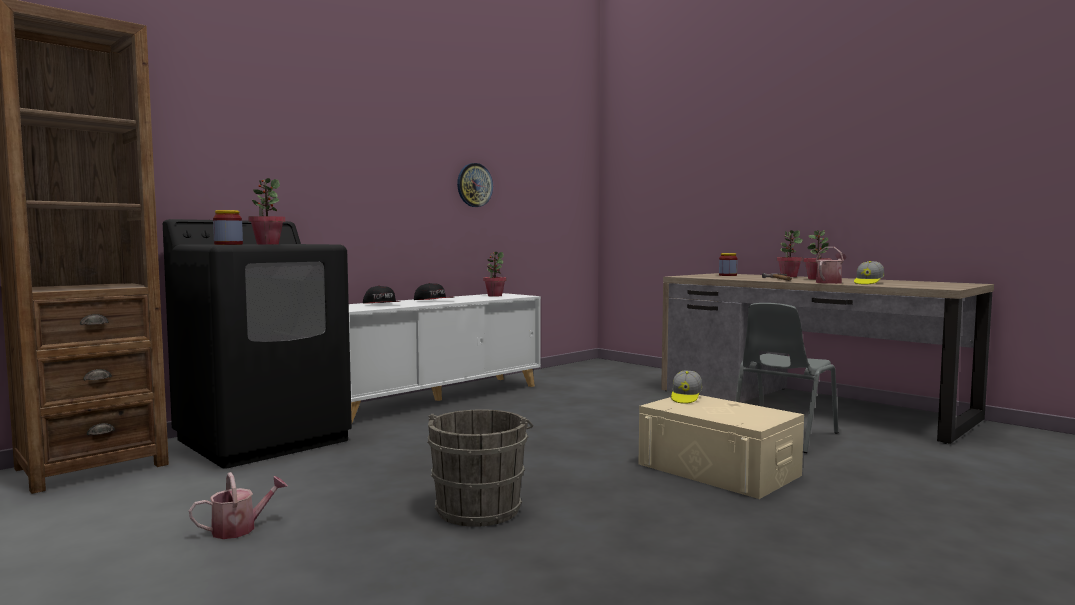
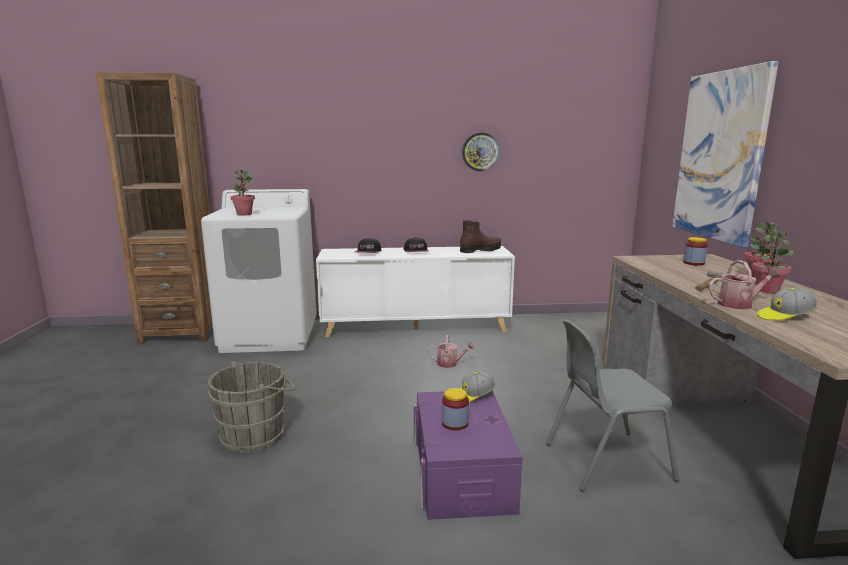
camera: 40 degrees right, 10 degrees up
black washing machine [163,219,352,469] -> white washing machine [201,189,317,353]
watering can [189,472,288,539] -> watering can moved to [428,335,475,368]
jar [213,210,243,245] -> jar moved to [442,388,469,430]
potted plant [483,252,506,297] -> brown boot [460,220,501,253]
beige storage box [639,395,804,499] -> purple storage box [414,390,523,520]
none -> picture [673,61,779,247]

